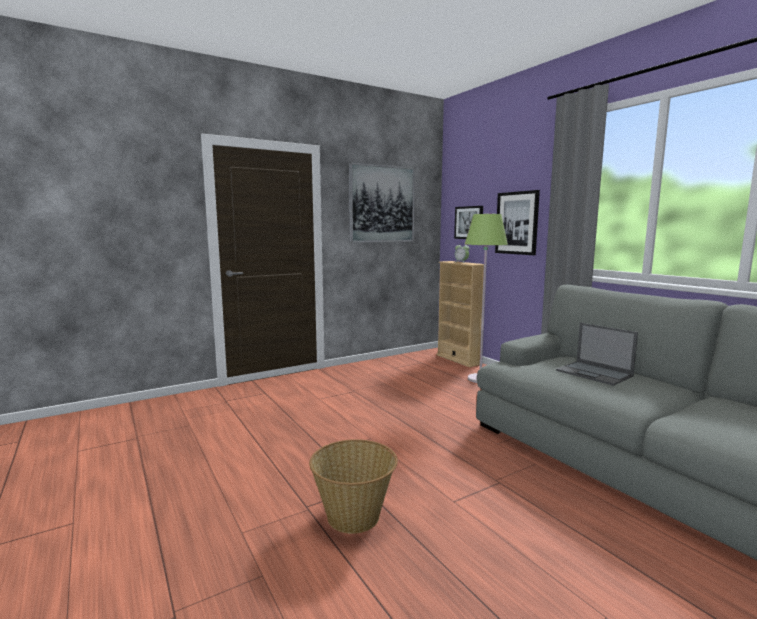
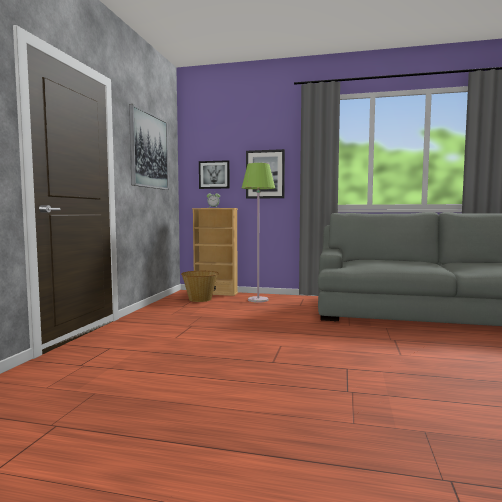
camera: 45 degrees left, 5 degrees down
basket [309,439,398,534] -> basket moved to [181,271,219,302]
laptop [556,322,638,386] -> none

